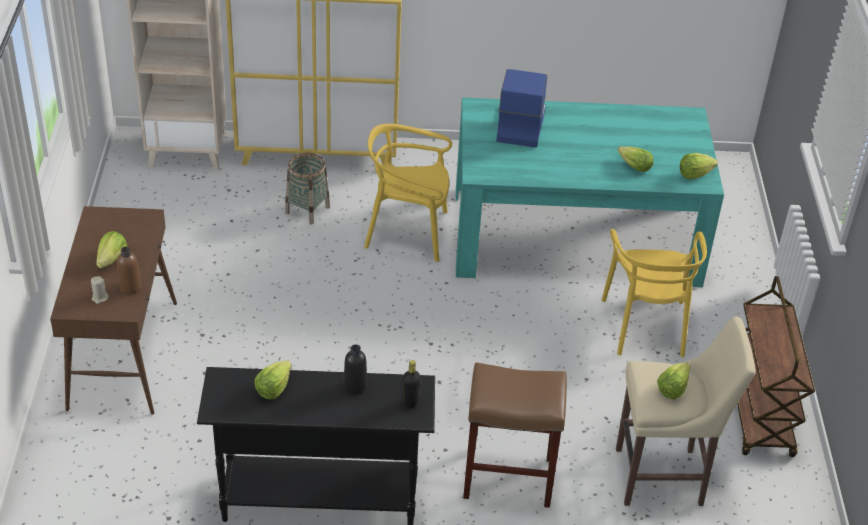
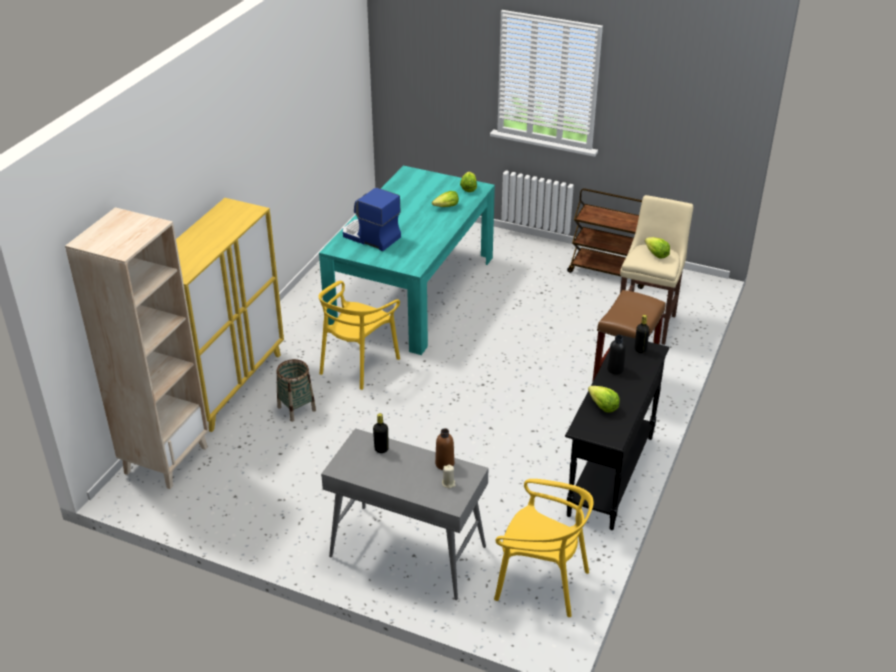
camera: 65 degrees left, 5 degrees down
brown console table [50,206,177,415] -> grey console table [321,428,489,600]
lettuce [96,231,127,268] -> none
yellow chair [602,229,707,357] -> yellow chair moved to [494,479,594,617]
none -> black bottle [373,413,389,453]

